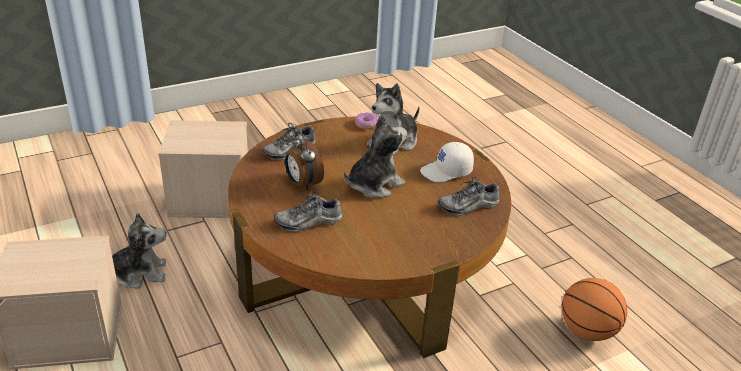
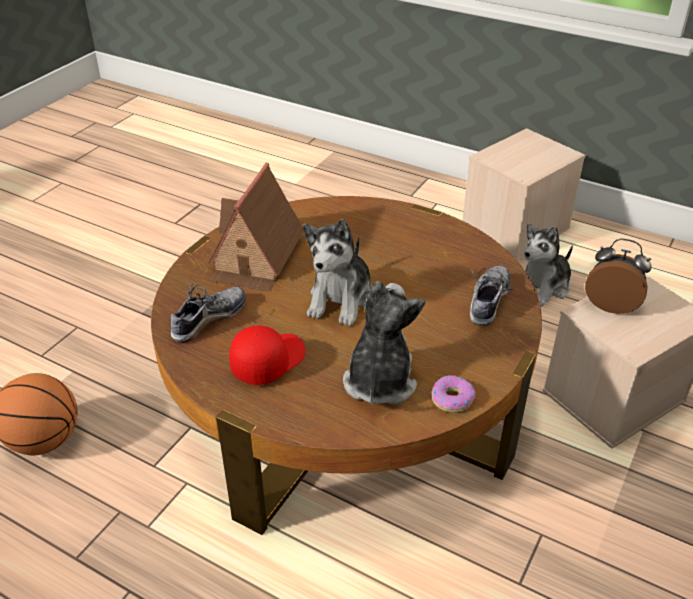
camera: 150 degrees right, 5 degrees up
shoe [274,191,342,232] -> none
alarm clock [285,131,324,190] -> alarm clock moved to [585,239,652,314]
white cap [420,142,474,182] -> red cap [229,325,306,385]
none -> toy house [208,163,304,292]

